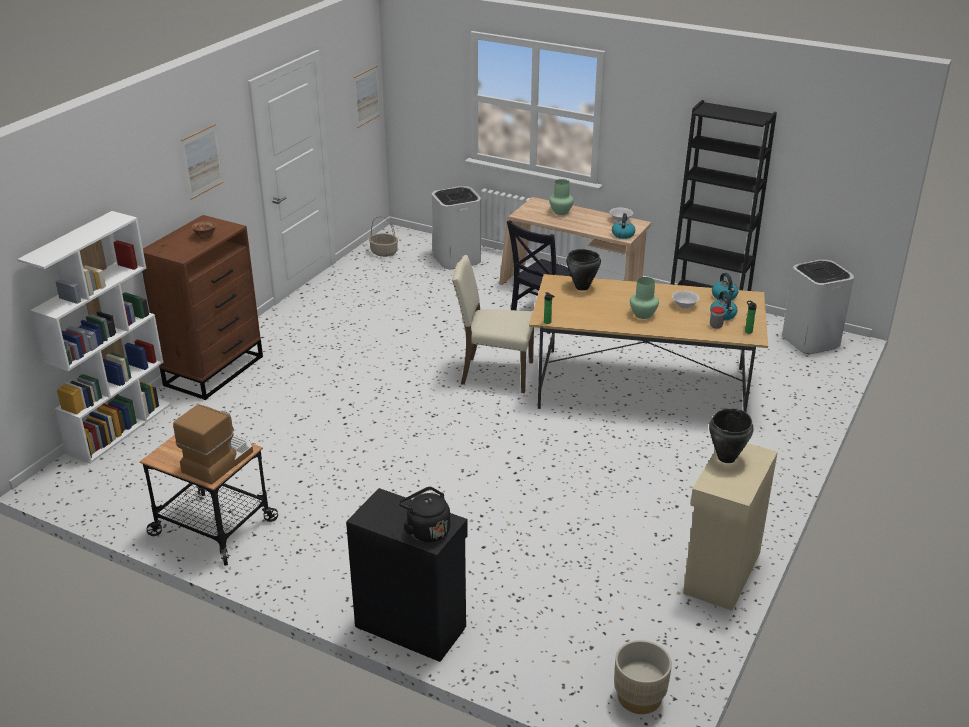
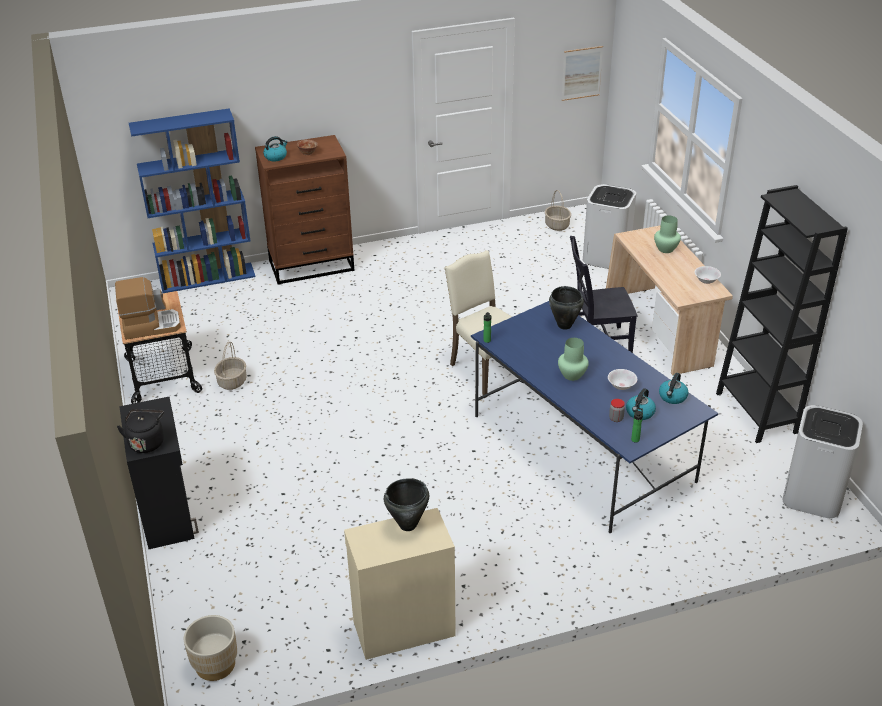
camera: 45 degrees right, 5 degrees up
white bookcase [17,211,171,464] -> blue bookcase [129,108,255,293]
picture [181,124,223,200] -> none
beige dining table [529,274,768,412] -> blue dining table [471,301,718,533]
kettle [612,213,635,239] -> kettle moved to [263,136,288,161]
none -> basket [214,342,247,390]

